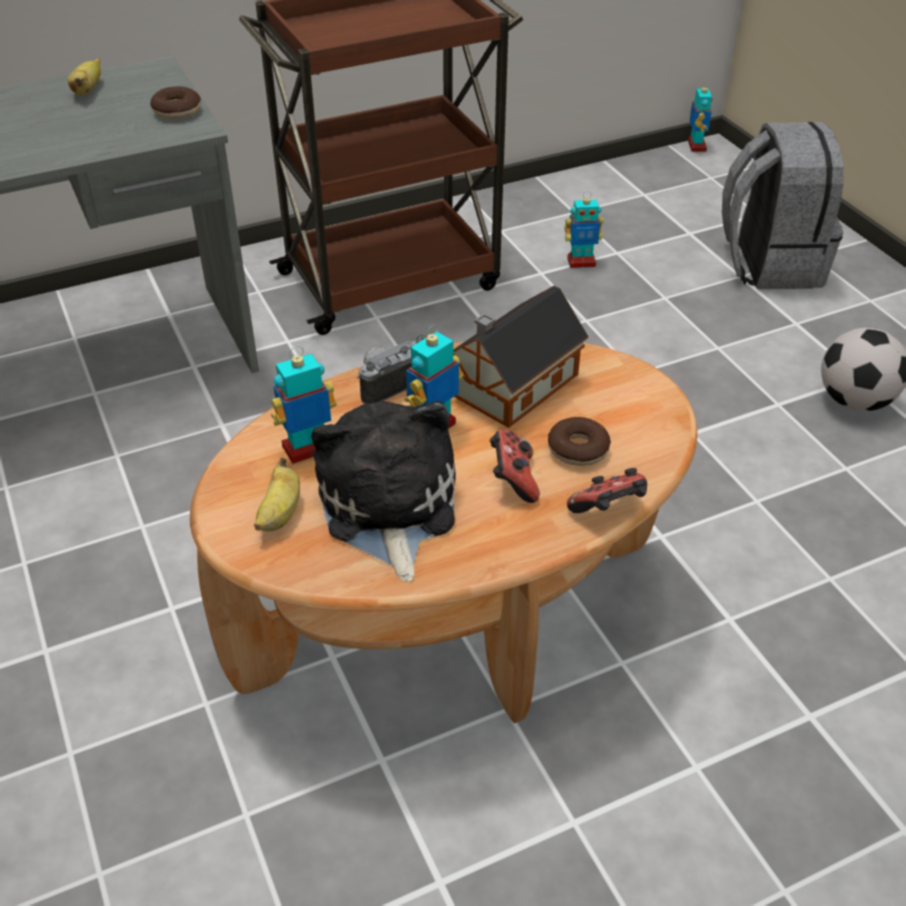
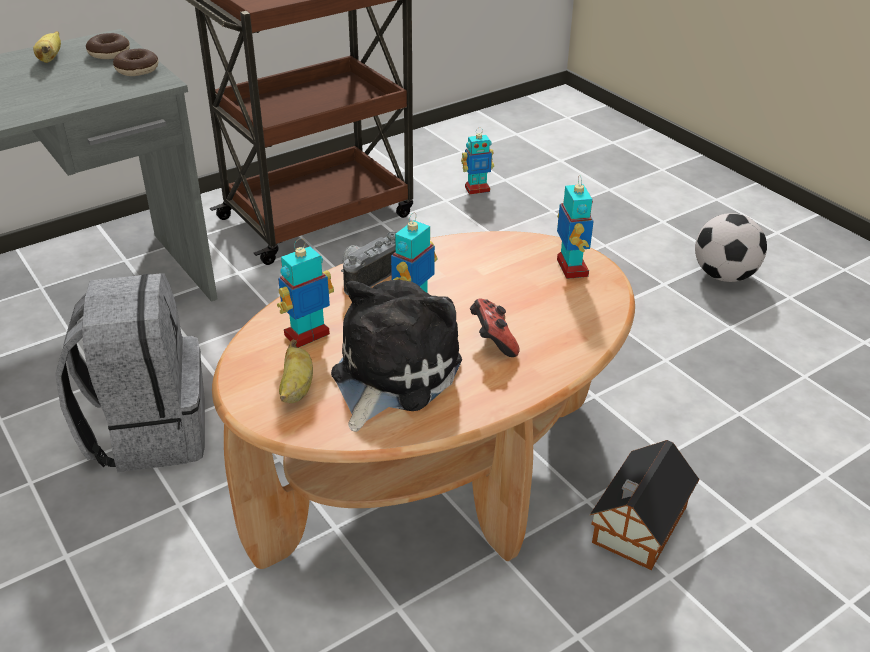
camera: 10 degrees left, 5 degrees down
plush toy [311,401,456,582] -> plush toy turned 45 degrees clockwise [331,279,462,432]
toy house [453,286,589,428] -> toy house moved to [590,440,699,570]
donut [548,417,611,466] -> donut moved to [86,33,130,59]
game controller [567,468,647,513] -> none
toy robot [688,81,712,152] -> toy robot moved to [557,175,594,279]
grey backpack [722,122,844,289] -> grey backpack moved to [55,273,205,472]

